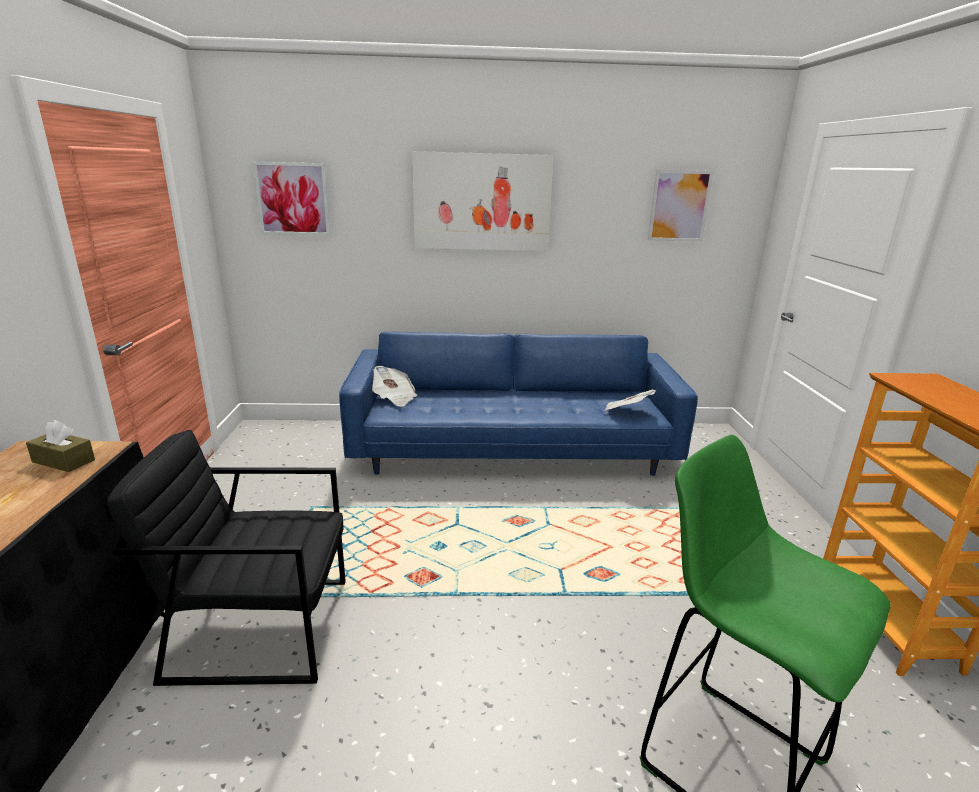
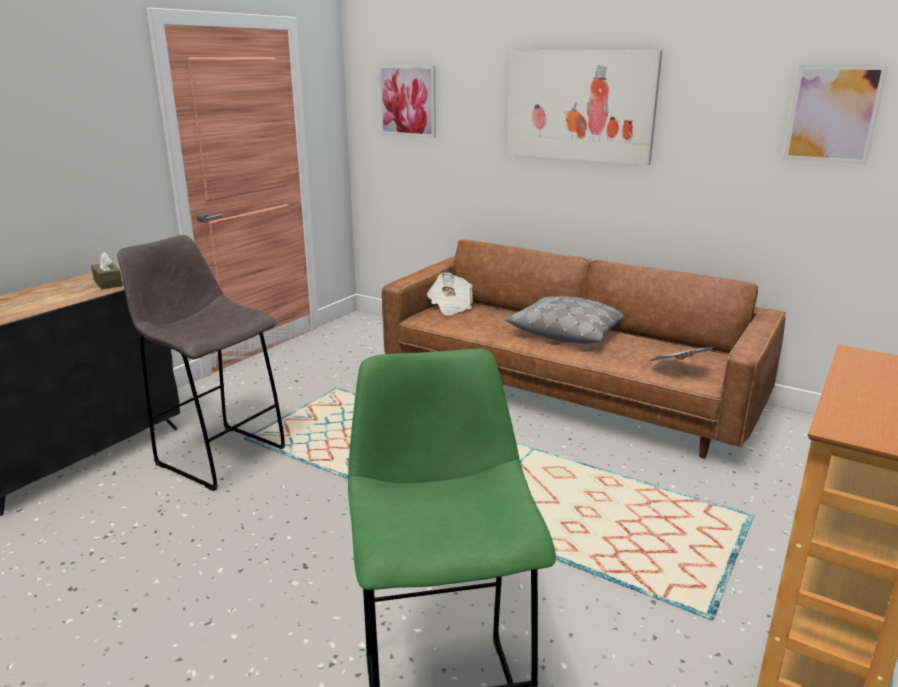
camera: 35 degrees right, 0 degrees up
black armchair [107,430,346,686] -> grey stool [117,235,285,491]
blue sofa [339,332,698,476] -> brown sofa [382,239,786,459]
none -> grey pillow [505,296,624,344]

